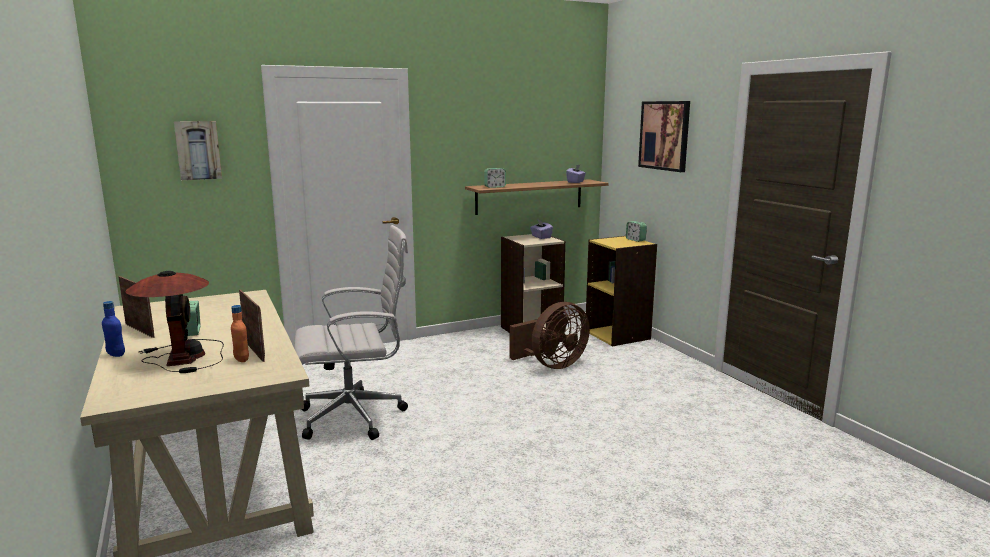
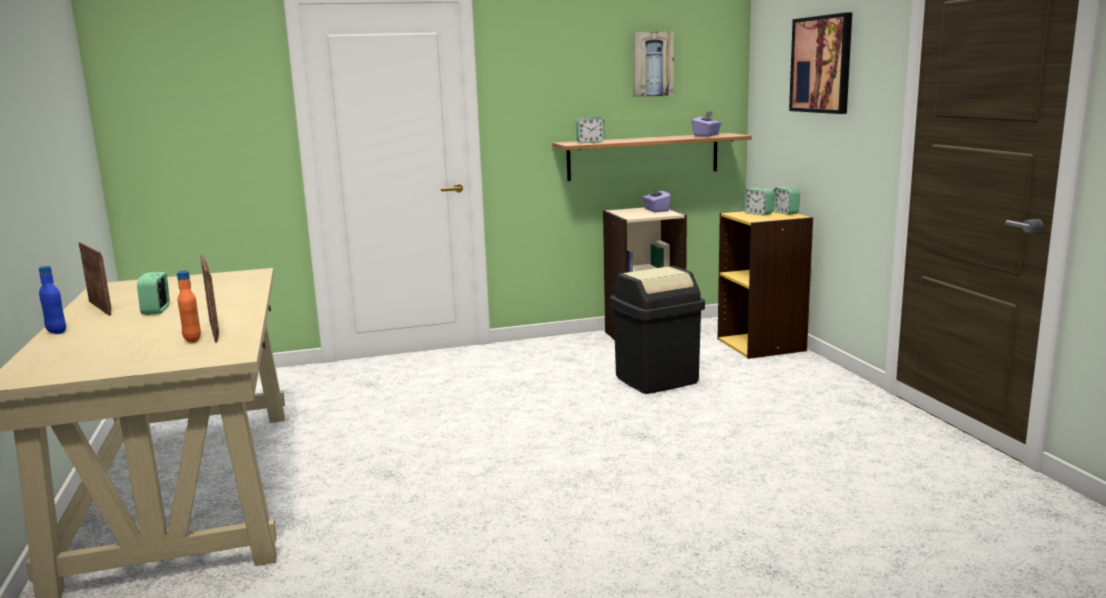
camera: 10 degrees right, 0 degrees up
table lamp [126,271,224,373] -> none
picture [174,121,222,180] -> picture moved to [633,31,674,97]
white office chair [294,225,408,440] -> none
brown fan [509,302,590,369] -> black trash can [610,266,705,394]
none -> alarm clock [744,188,774,216]

